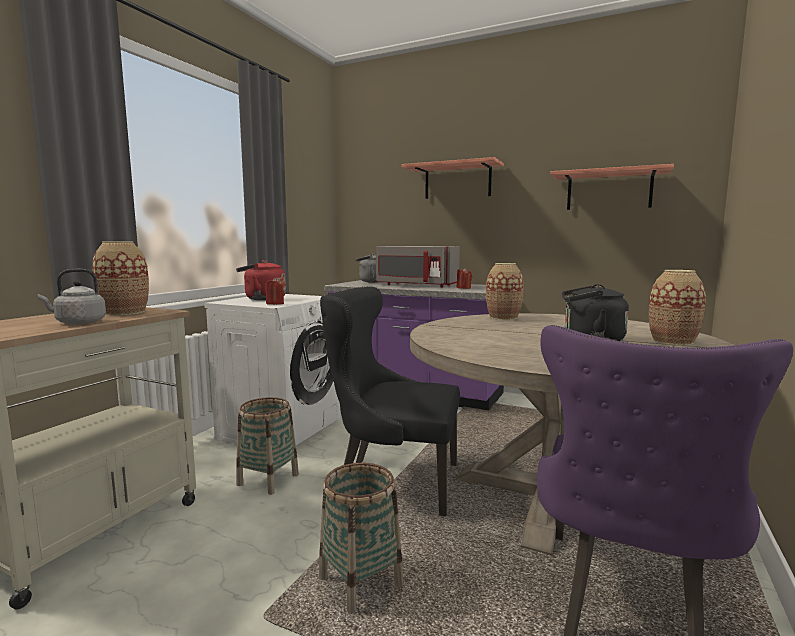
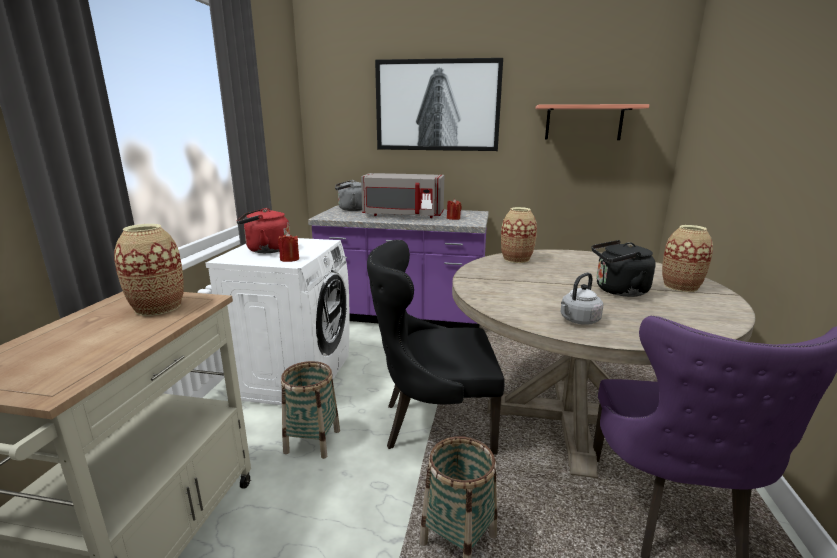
camera: 15 degrees left, 10 degrees up
grey kettle [38,269,106,324] -> grey kettle moved to [560,273,603,325]
shelf [401,157,504,199] -> picture [375,58,503,151]

